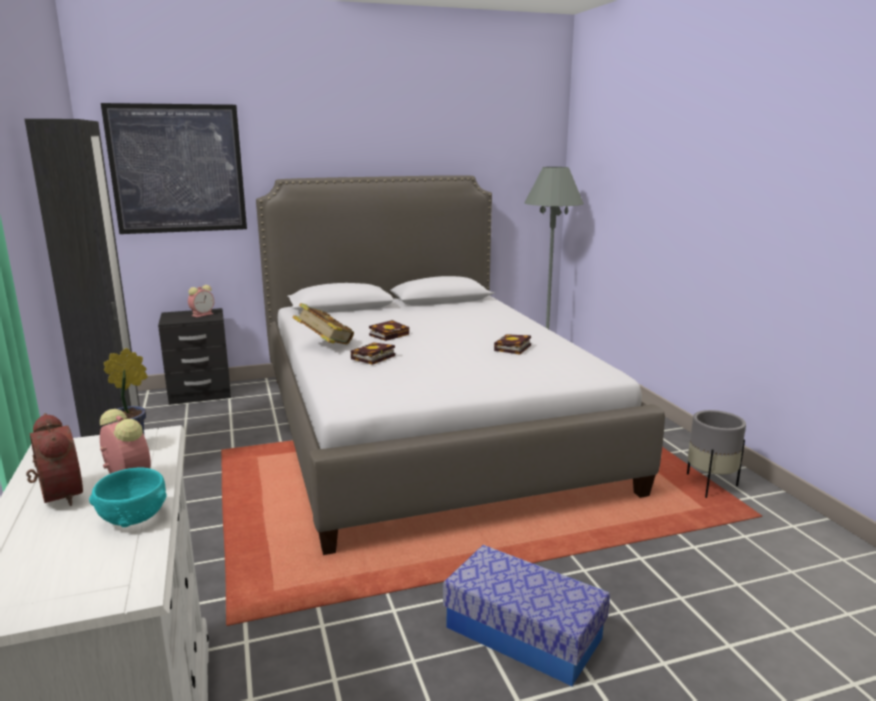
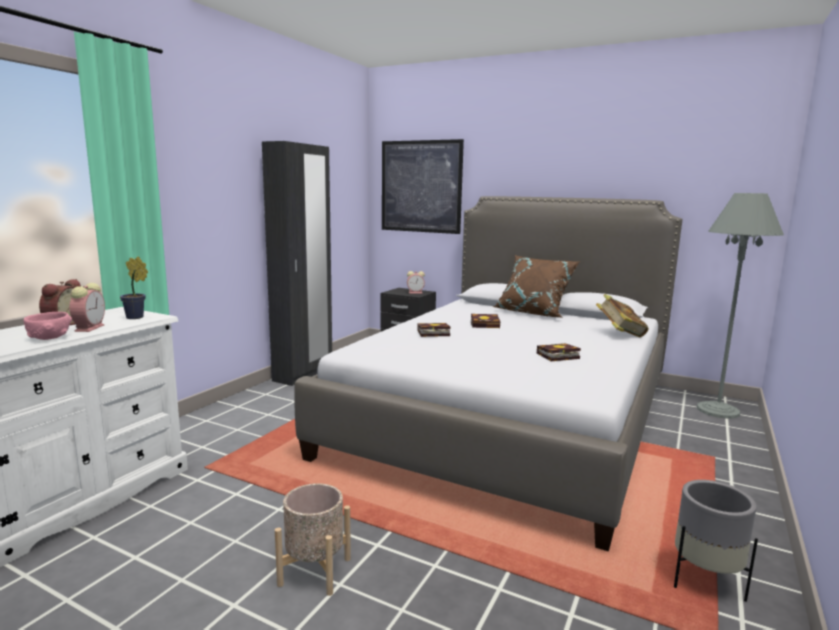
camera: 45 degrees right, 5 degrees down
turquoise bowl [89,467,167,527] -> pink bowl [23,312,72,340]
book [292,303,354,345] -> book moved to [596,294,649,337]
storage box [443,545,610,686] -> beige planter [275,483,351,596]
none -> brown pillow [493,255,580,318]

